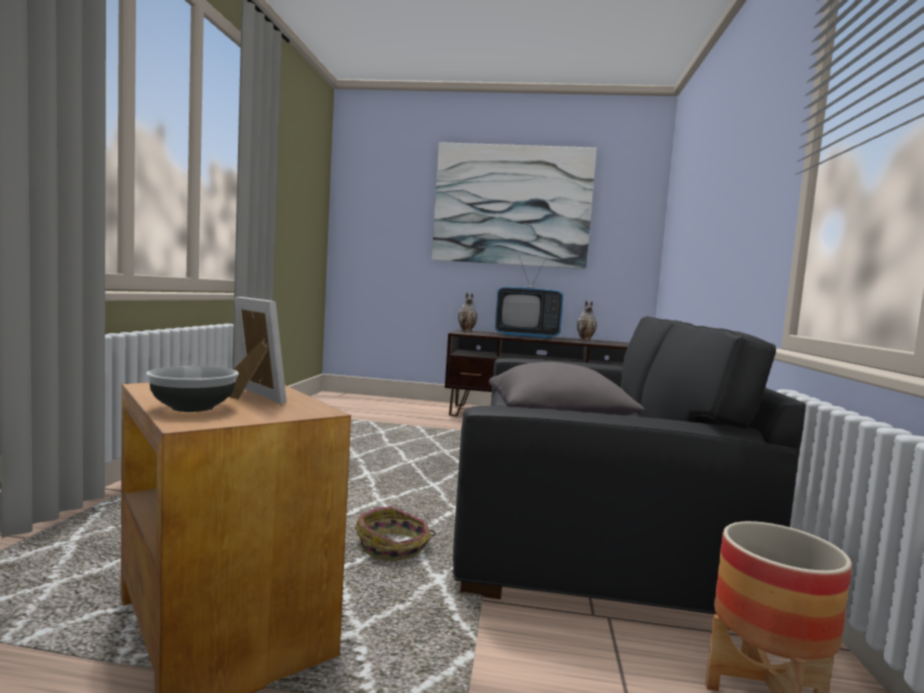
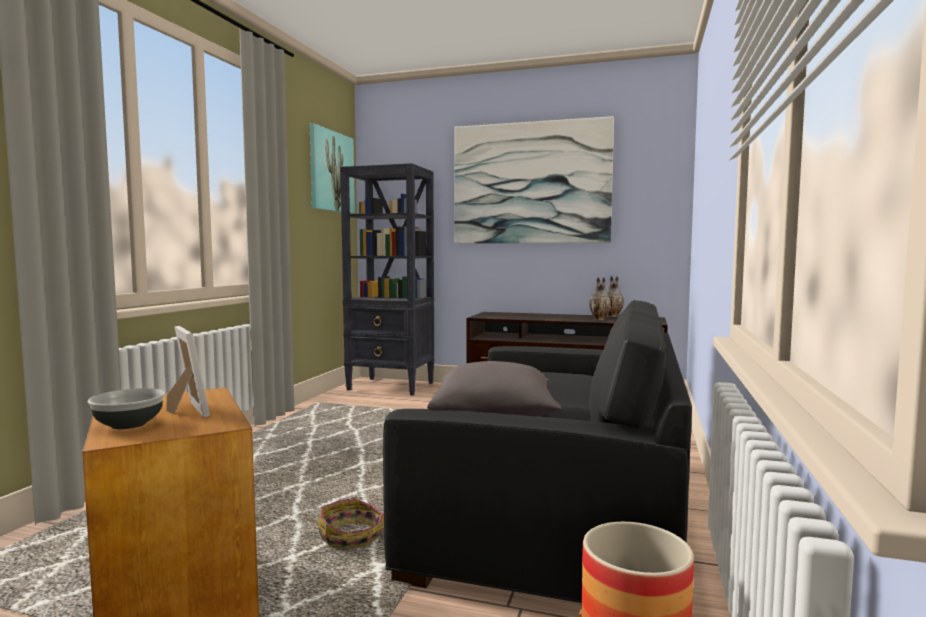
camera: 10 degrees right, 0 degrees up
vase [458,293,477,332] -> vase moved to [589,277,611,320]
television [495,255,564,339] -> none
none -> picture [310,123,355,213]
none -> black bookcase [340,163,434,396]

